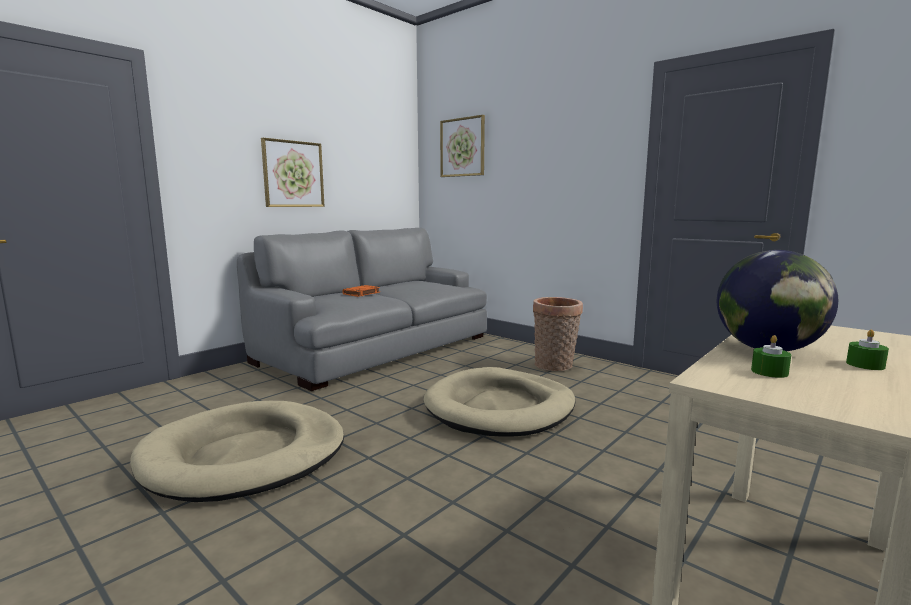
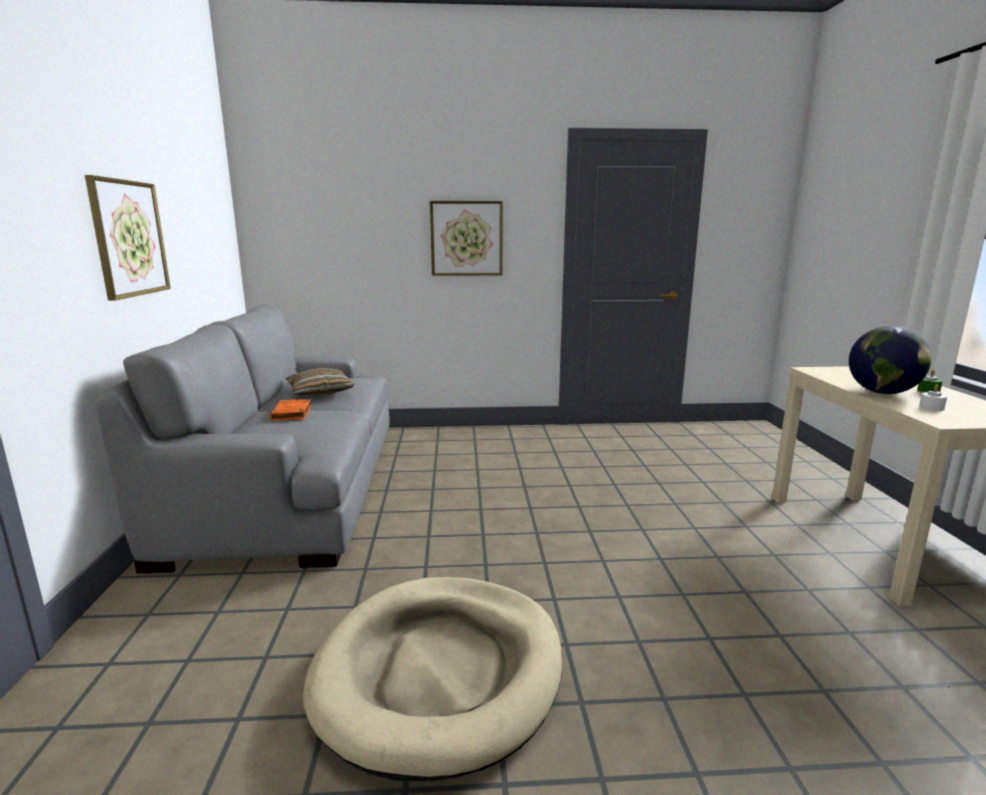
camera: 45 degrees left, 5 degrees up
beige dog bed [423,367,575,437] -> none
picture [440,115,485,177] -> picture moved to [430,201,503,276]
basket [533,297,583,371] -> none
green candle [751,335,791,378] -> white candle [919,384,947,411]
none -> pillow [286,368,354,396]

